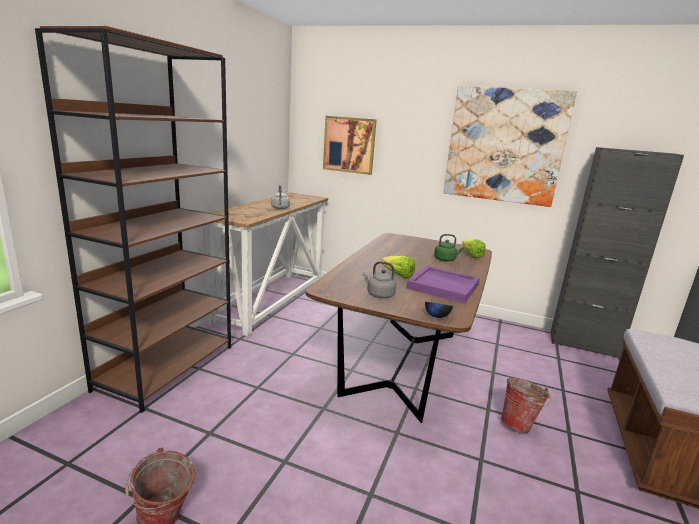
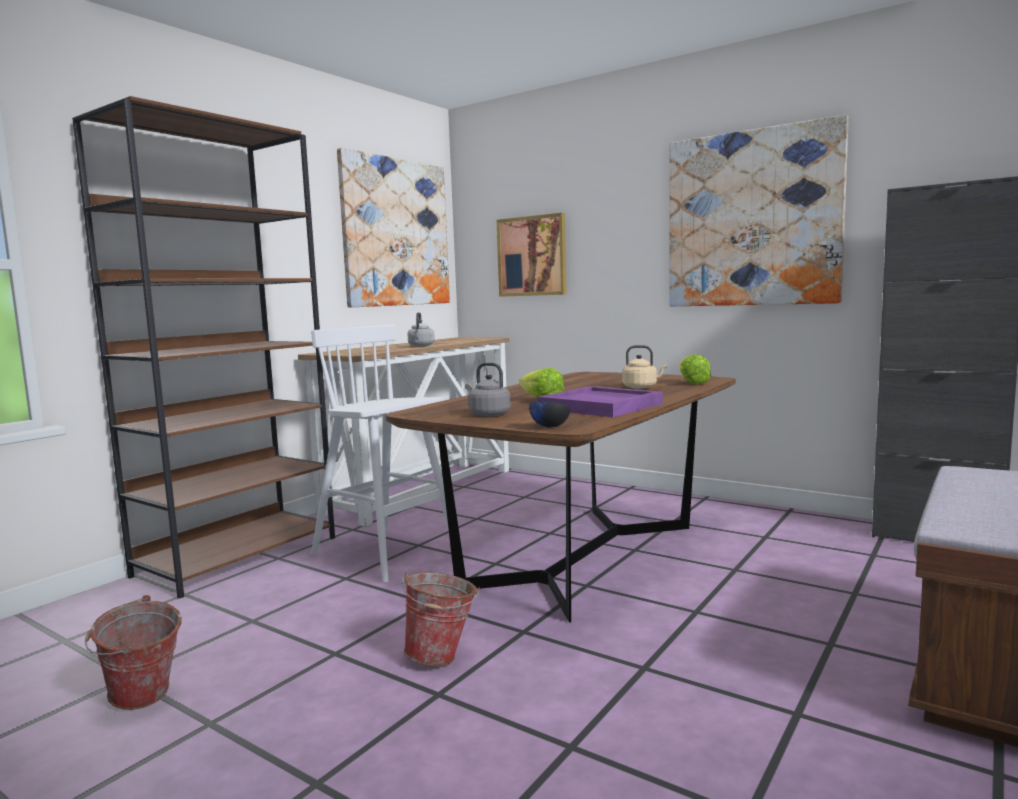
camera: 15 degrees right, 10 degrees down
green kettle [434,234,464,261] -> beige kettle [622,345,667,389]
bucket [501,378,551,433] -> bucket moved to [401,572,480,666]
none -> white stool [311,324,449,583]
none -> picture [337,148,450,307]

